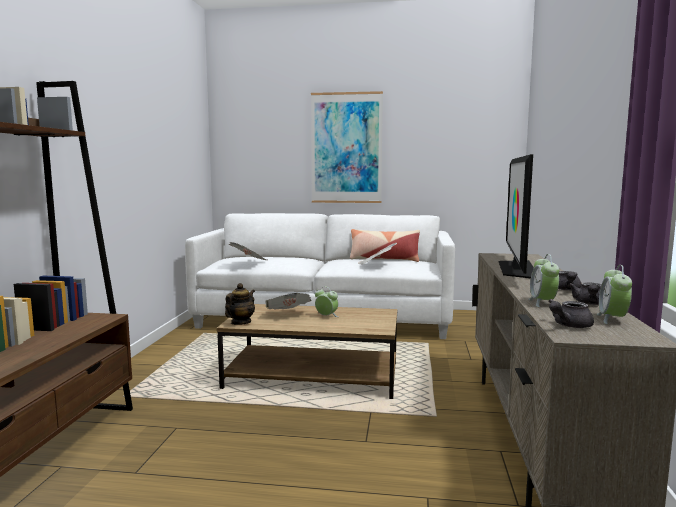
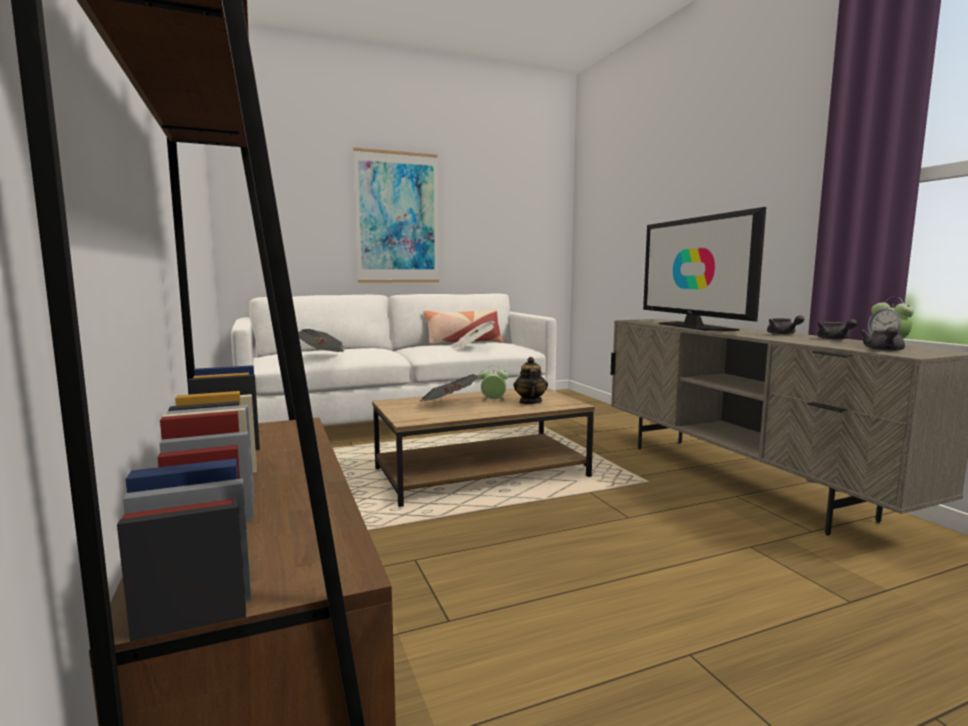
camera: 30 degrees left, 0 degrees up
teapot [225,283,255,325] -> teapot moved to [513,357,548,404]
alarm clock [529,254,559,307] -> none

